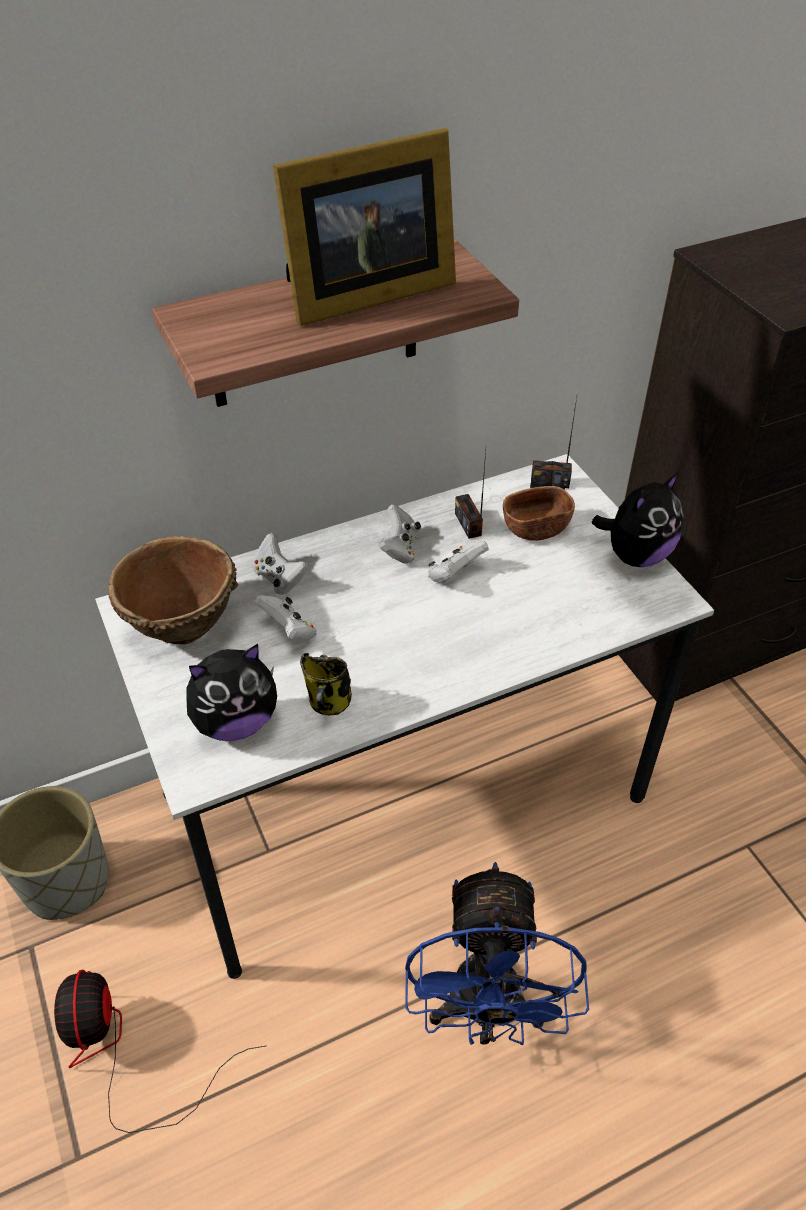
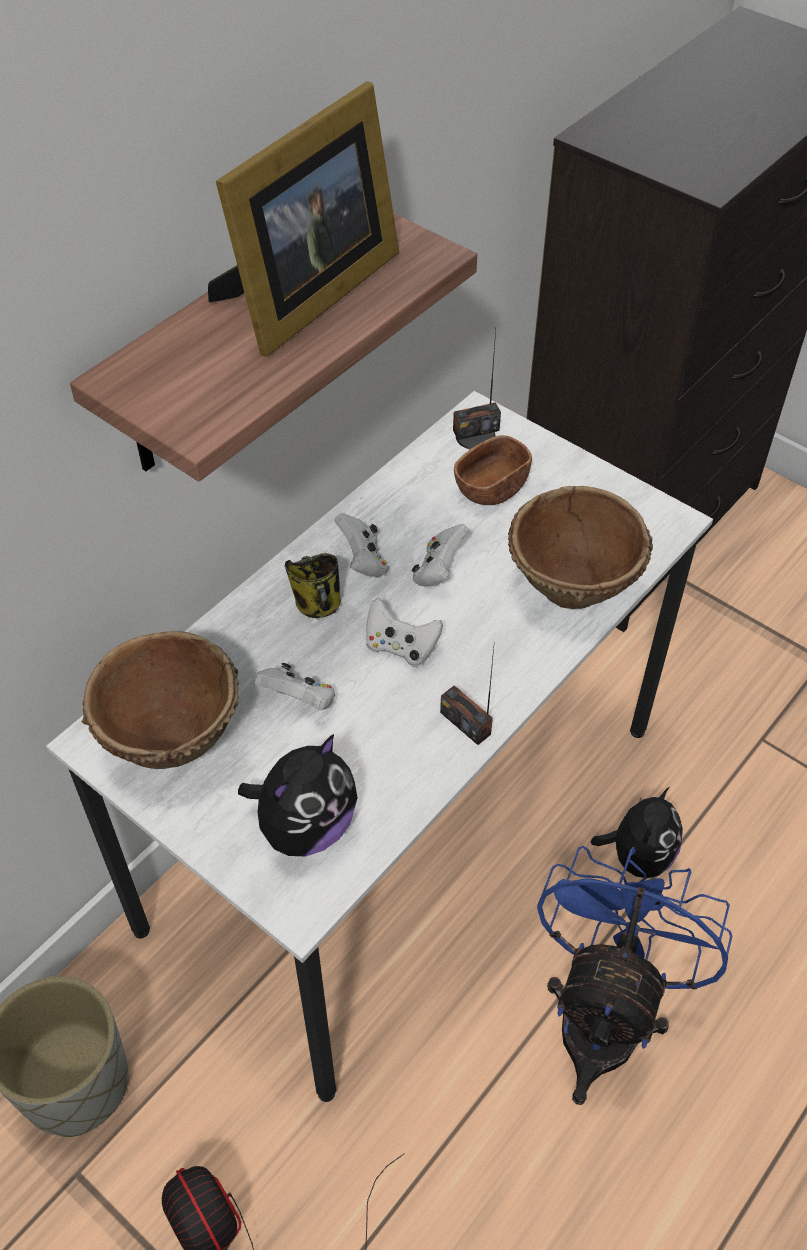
camera: 25 degrees left, 5 degrees up
white game controller [253,533,309,595] -> white game controller moved to [366,598,443,667]
mug [300,653,352,715] -> mug moved to [285,553,341,618]
blue fan [405,862,589,1046] -> blue fan turned 135 degrees counterclockwise [537,846,733,1105]
radio [455,451,486,539] -> radio moved to [440,648,494,745]
plush toy [592,472,684,567] -> plush toy moved to [591,787,683,878]
none -> brown bowl [508,486,653,609]

